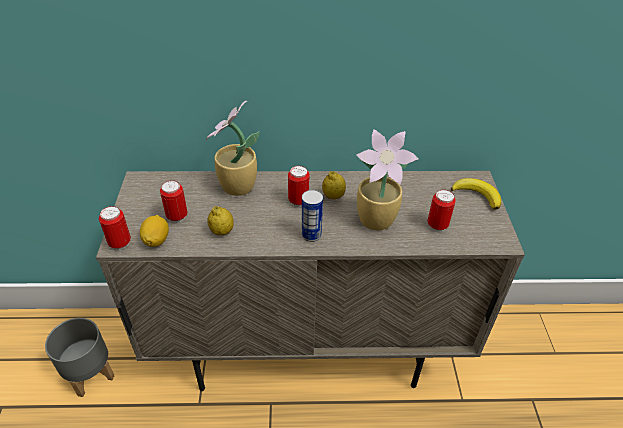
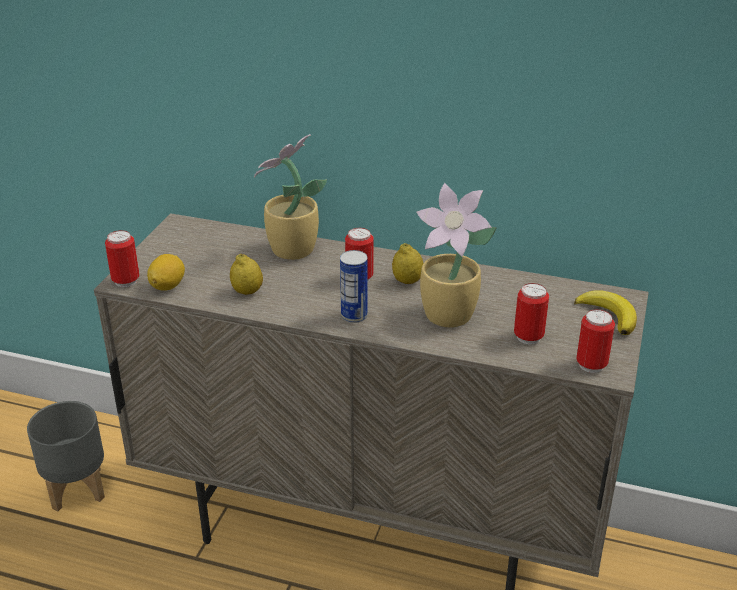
camera: 20 degrees right, 10 degrees down
can [160,180,187,223] -> can moved to [576,309,615,373]

